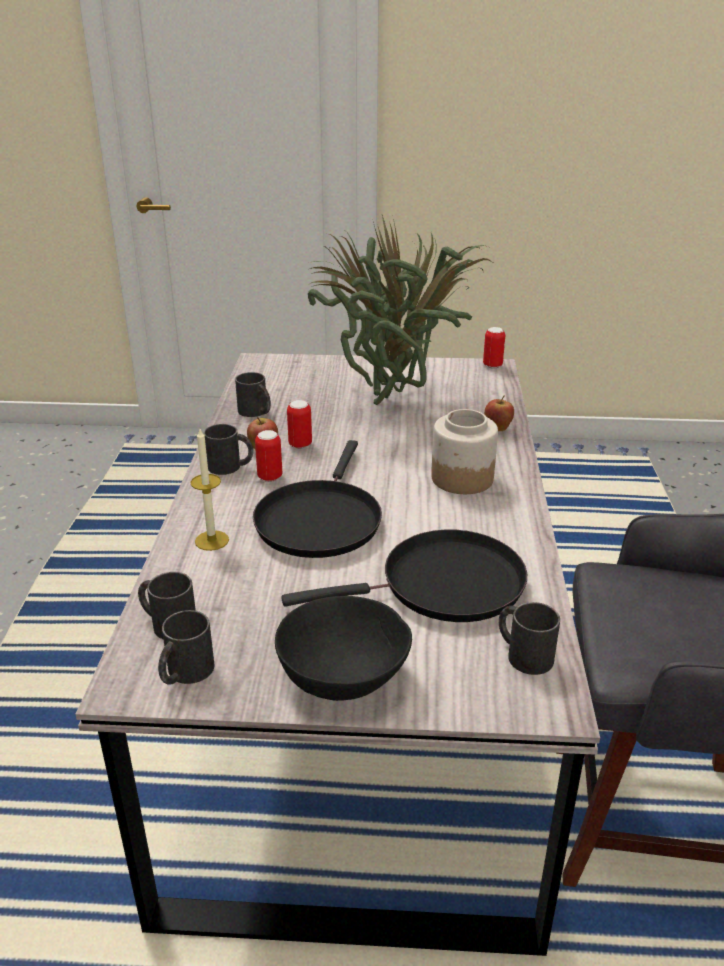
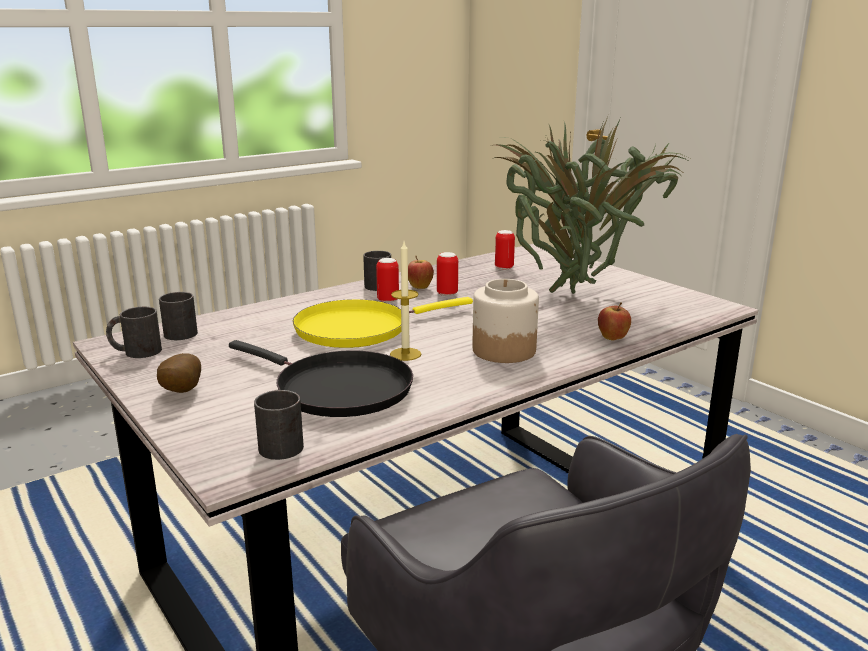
camera: 50 degrees right, 10 degrees down
candle [190,429,229,551] -> candle moved to [390,242,421,361]
black mug [235,372,271,417] -> none
black frying pan [253,440,382,558] -> yellow frying pan [293,297,473,348]
black bowl [275,596,412,701] -> potato [157,353,201,393]
can [483,327,505,368] -> can moved to [495,230,515,270]

